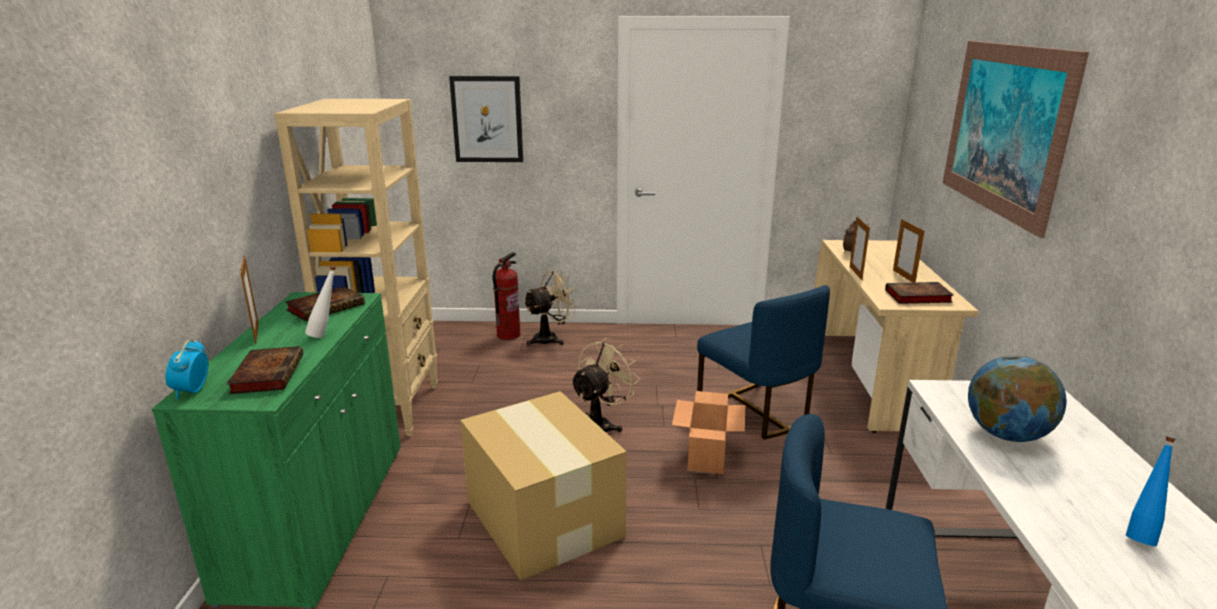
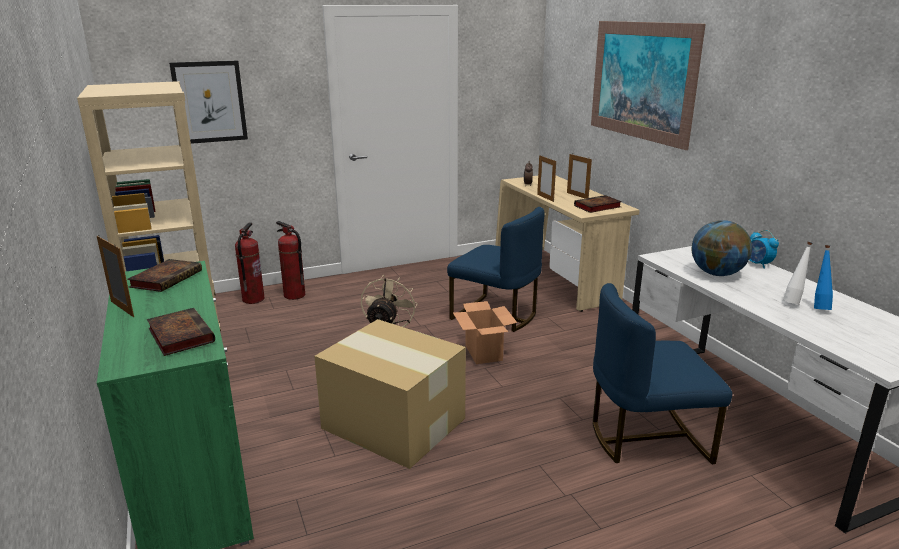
camera: 25 degrees left, 0 degrees up
alarm clock [166,340,208,400] -> alarm clock moved to [749,230,779,269]
white bottle [305,266,336,338] -> white bottle moved to [783,242,812,305]
beige fan [523,269,578,346] -> fire extinguisher [276,221,305,300]

